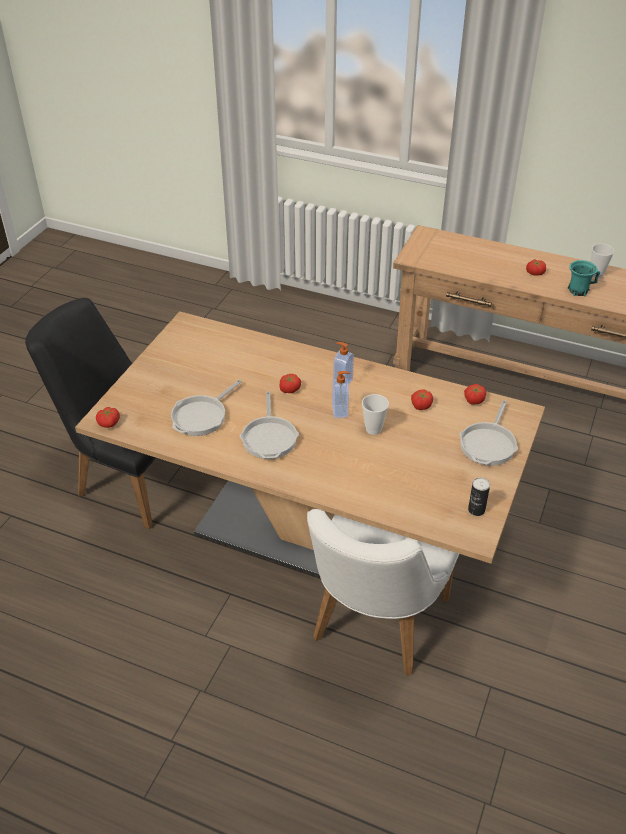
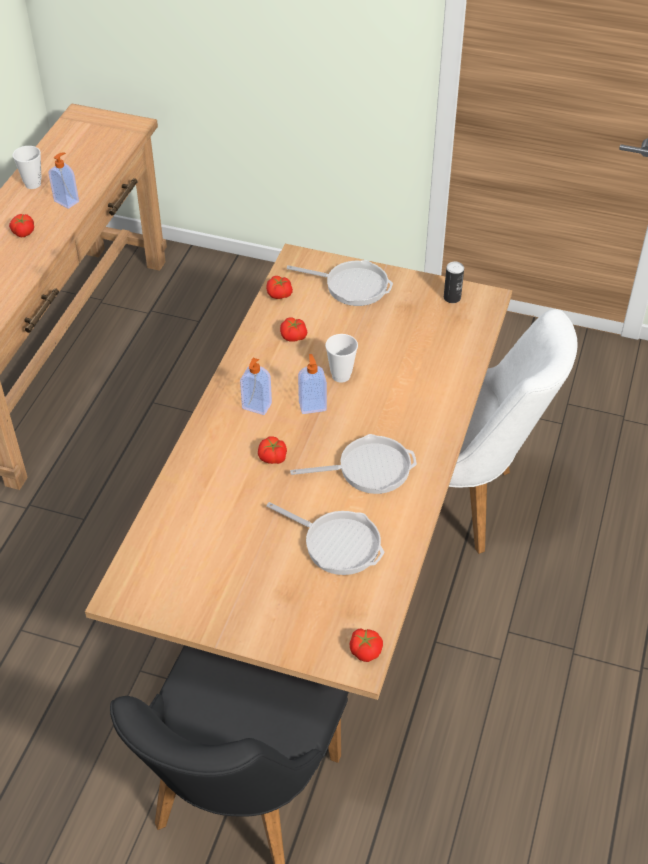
camera: 95 degrees left, 5 degrees up
turquoise mug [567,260,600,297] -> soap dispenser [49,152,79,209]

